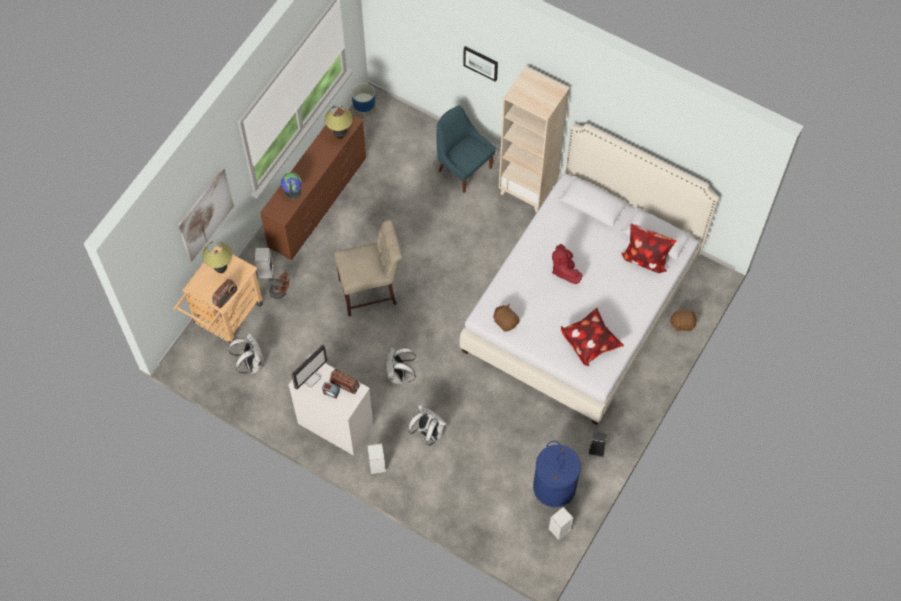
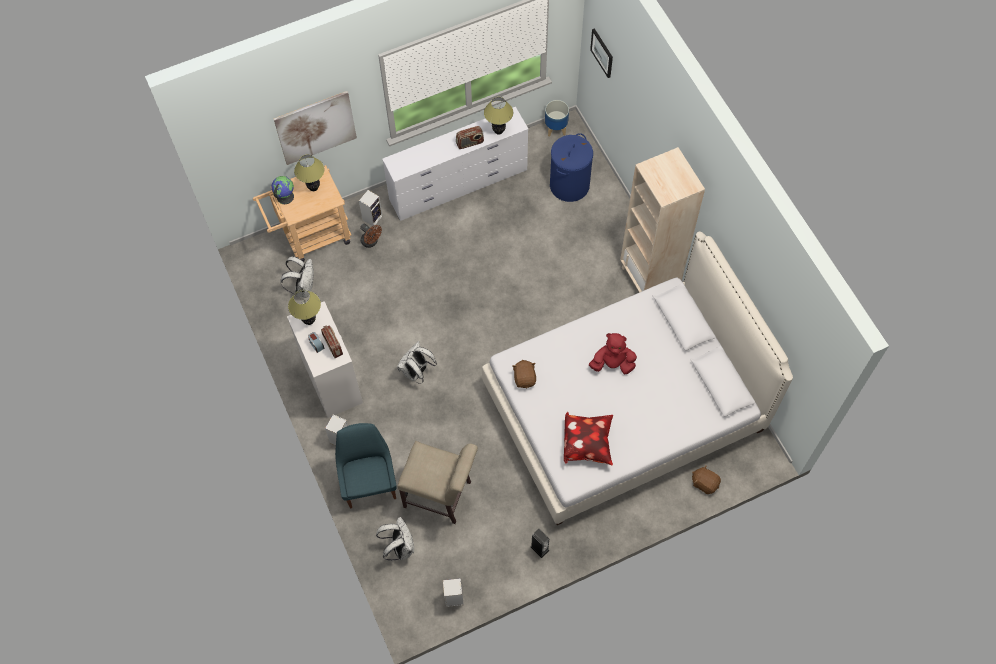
camera: 35 degrees right, 0 degrees up
radio [212,279,237,308] -> radio moved to [456,126,484,149]
brown dresser [260,108,366,260] -> white dresser [382,107,529,221]
globe [281,172,302,199] -> globe moved to [271,176,294,204]
monitor [292,345,327,389] -> table lamp [288,290,321,325]
beige chair [334,220,403,317] -> beige chair moved to [397,441,478,524]
white backpack [408,405,448,446] -> white backpack moved to [376,517,414,561]
blue chair [437,106,496,193] -> blue chair moved to [335,423,397,509]
picture [463,46,498,82] -> picture moved to [590,28,613,78]
blue laundry basket [533,441,581,507] -> blue laundry basket moved to [550,133,593,202]
red plush toy [552,244,582,284] -> red plush toy turned 75 degrees clockwise [589,333,637,374]
pillow [621,223,676,273] -> none

